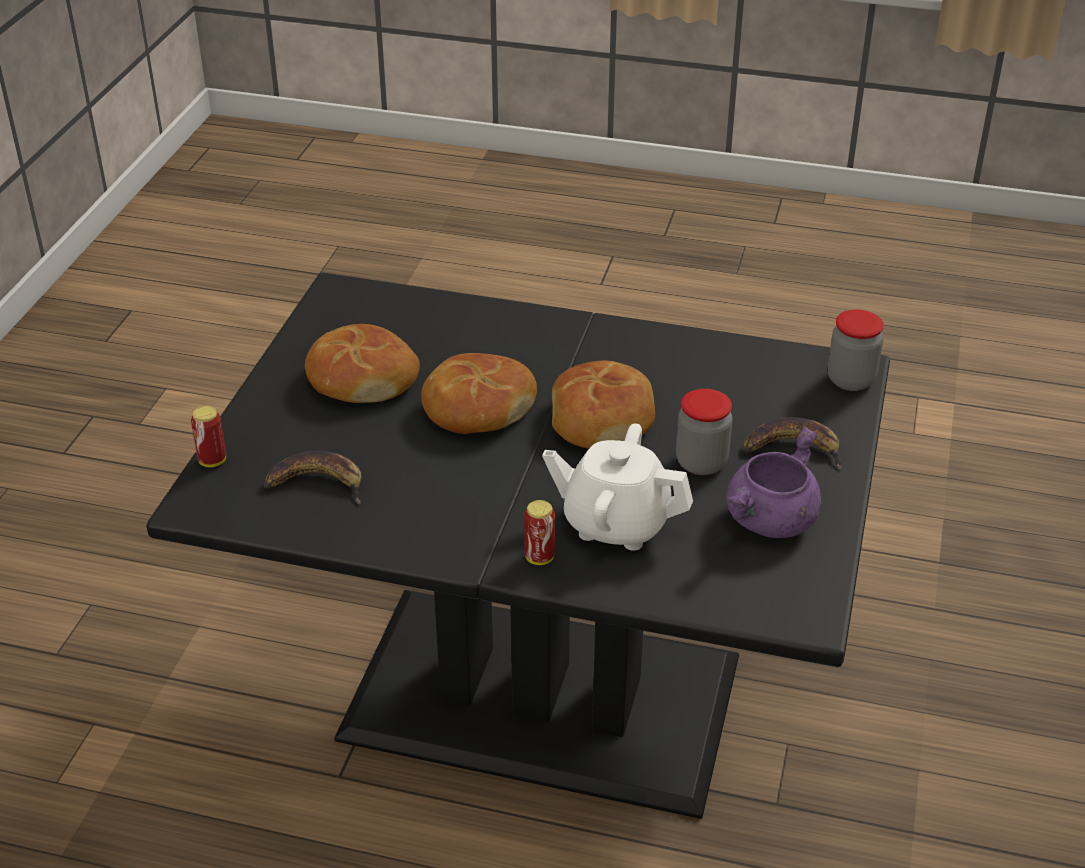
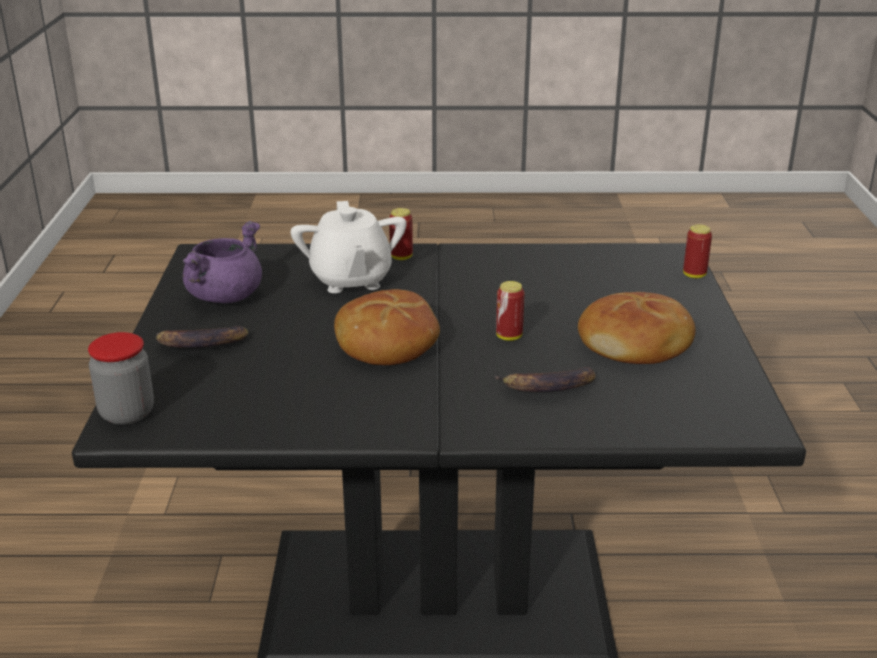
camera: 165 degrees right, 10 degrees down
banana [263,451,362,504] -> banana moved to [494,367,596,392]
bread [421,353,537,434] -> can [496,281,525,341]
white teapot [542,423,693,551] -> white teapot turned 75 degrees clockwise [291,201,407,293]
jar [676,389,733,475] -> none

